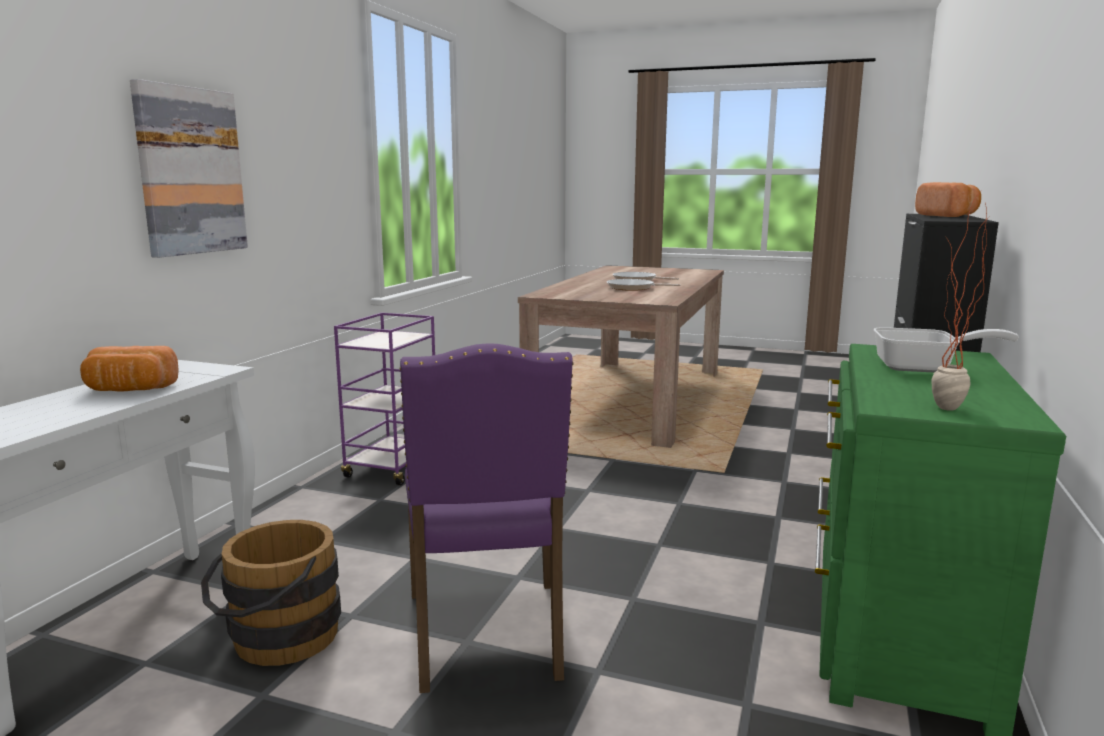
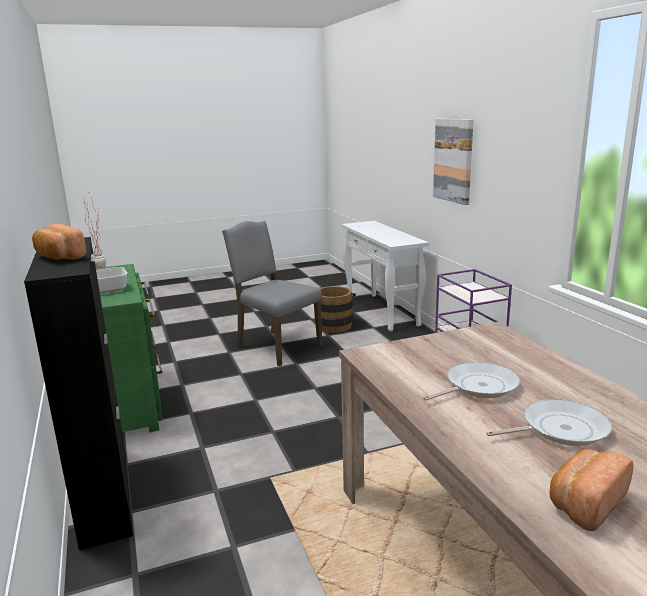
camera: 140 degrees right, 5 degrees up
bread [80,346,179,392] -> bread moved to [549,449,633,531]
purple chair [400,343,573,693] -> grey chair [222,221,322,366]

